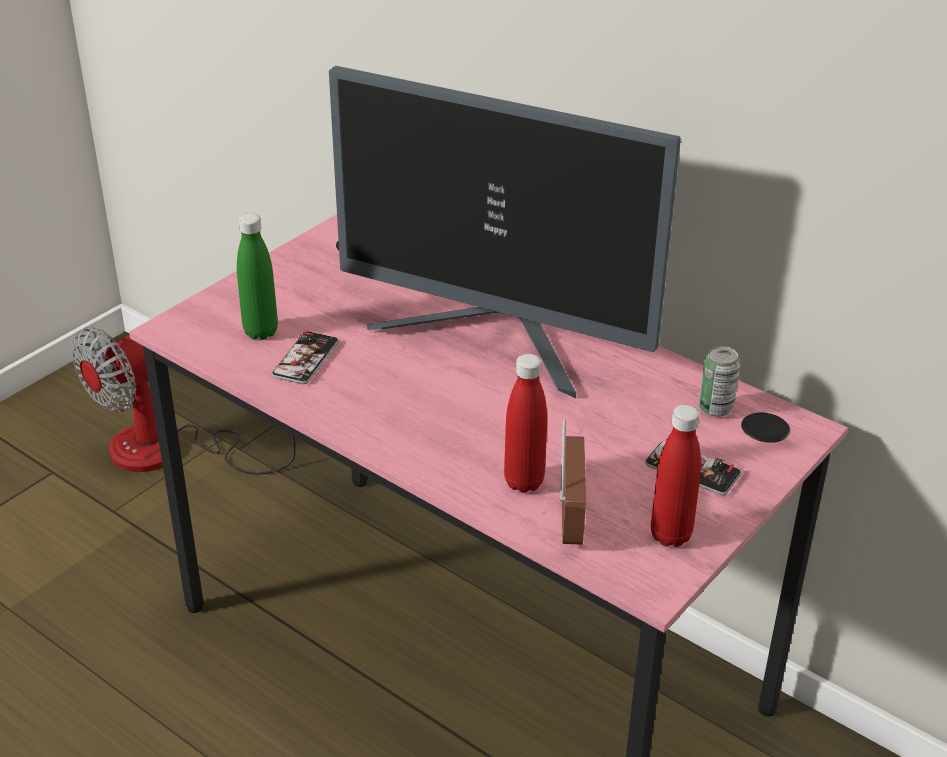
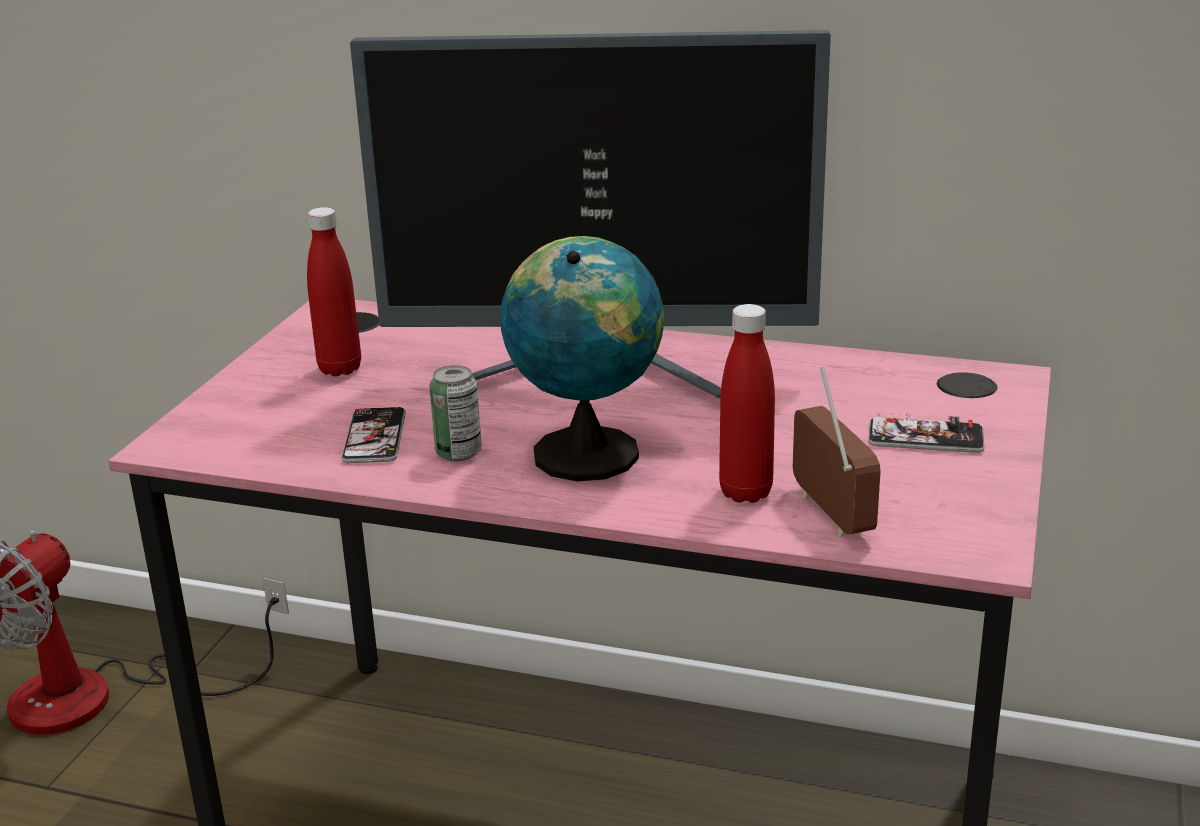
camera: 20 degrees left, 10 degrees down
green bottle [237,213,278,340] -> none
red bottle [651,405,701,547] -> red bottle moved to [307,207,361,376]
can [699,346,740,417] -> can moved to [429,365,482,461]
none -> globe [501,236,664,481]

